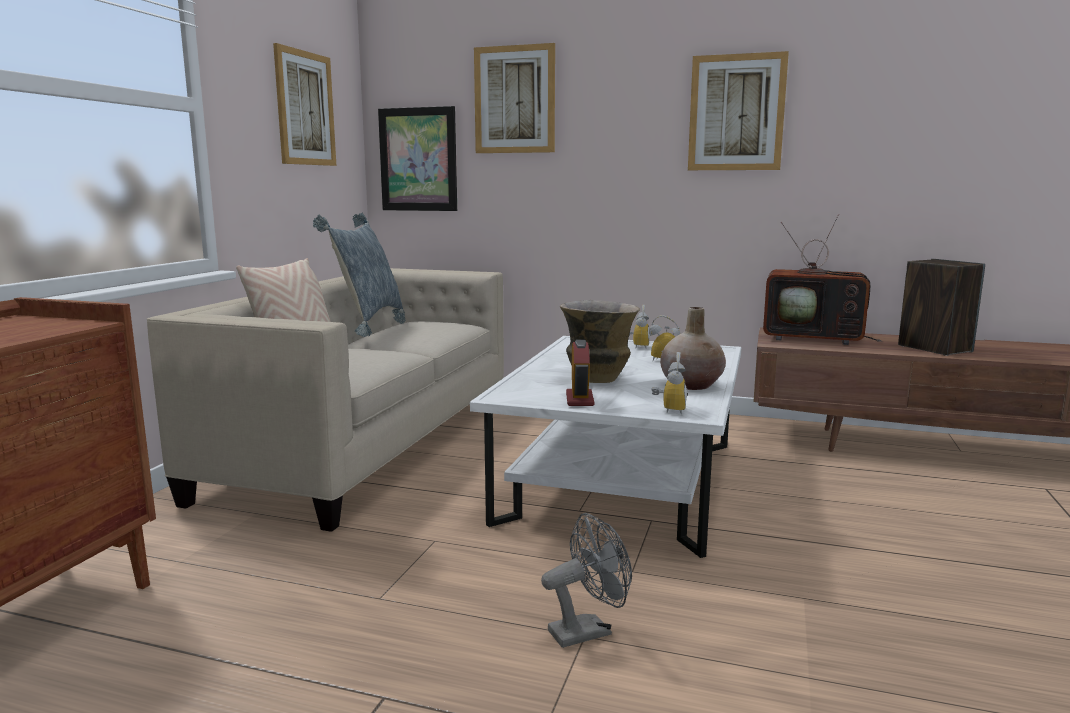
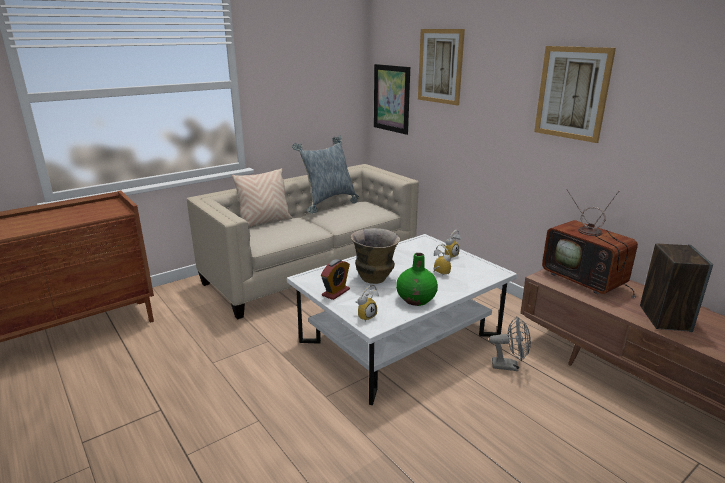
camera: 35 degrees right, 10 degrees up
picture [273,43,336,166] -> none
grey fan [541,513,632,648] -> grey fan moved to [489,317,531,371]
beige vase [660,307,726,390] -> green vase [396,253,438,306]

